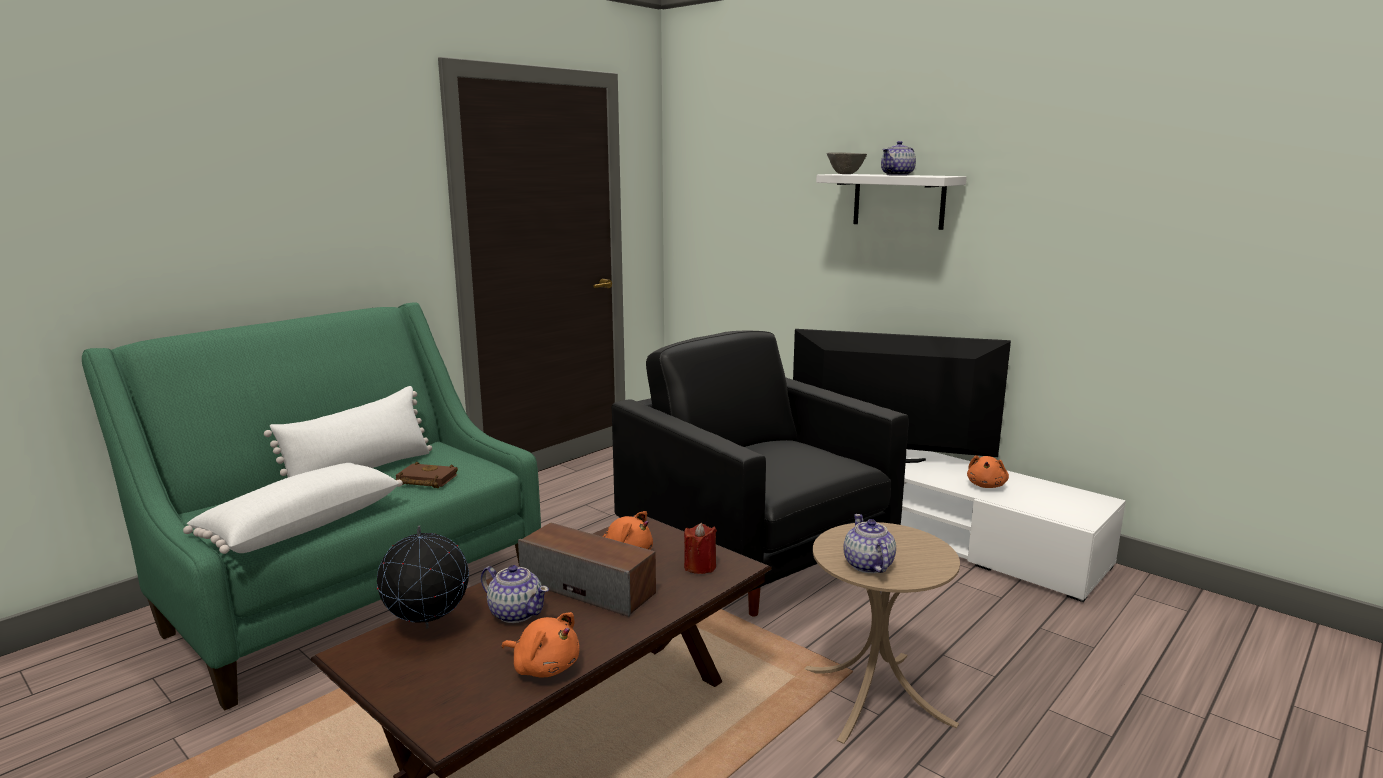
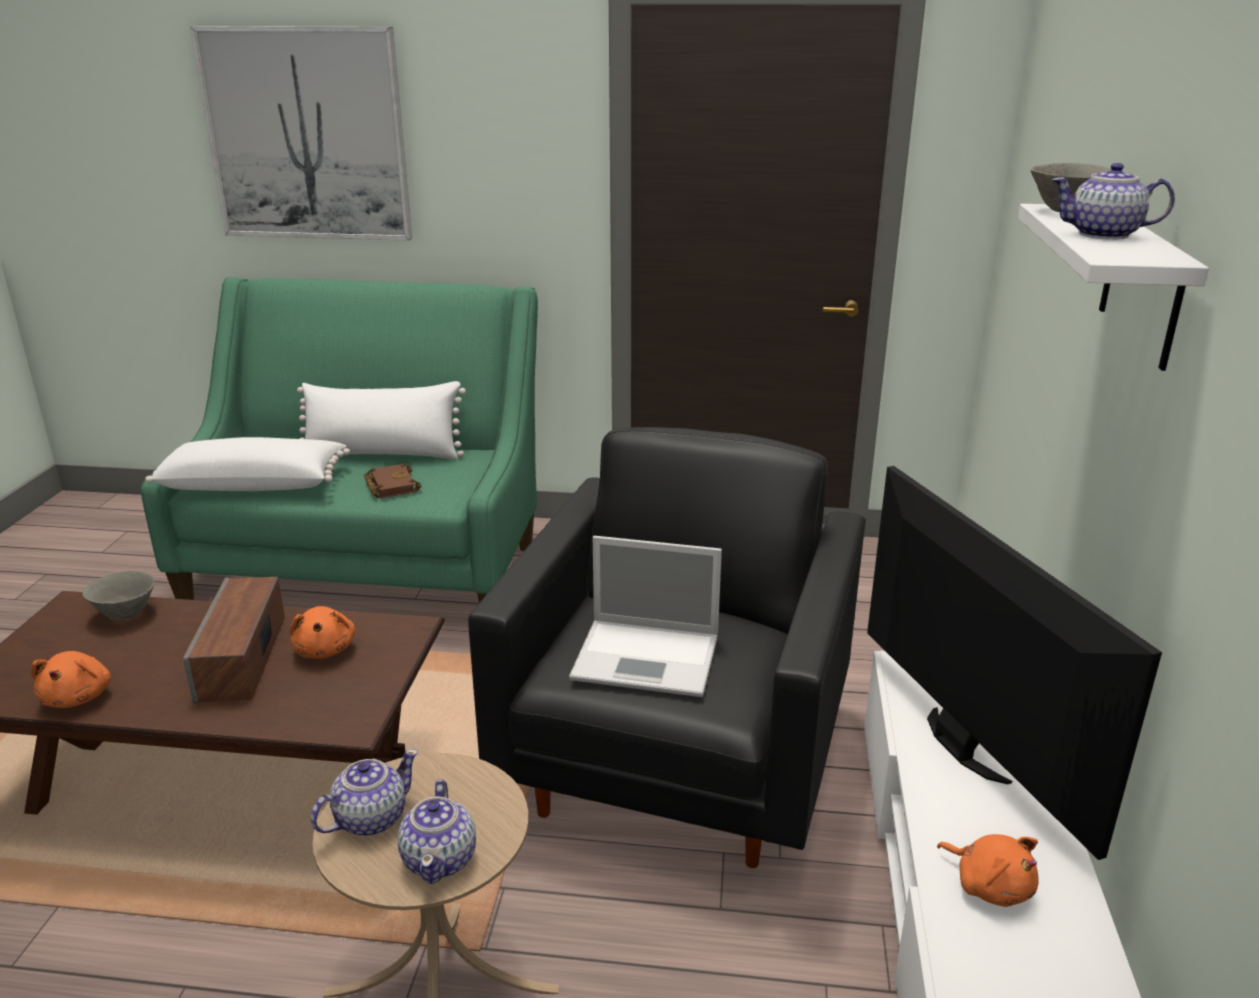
camera: 55 degrees right, 10 degrees up
globe [377,526,469,629] -> grey bowl [82,571,155,620]
teapot [481,565,549,623] -> teapot moved to [398,779,476,884]
red candle [684,523,717,574] -> none
orange plush toy [967,455,1009,488] -> orange plush toy turned 120 degrees counterclockwise [937,834,1039,907]
none -> picture [190,26,412,241]
none -> laptop [569,536,722,697]

